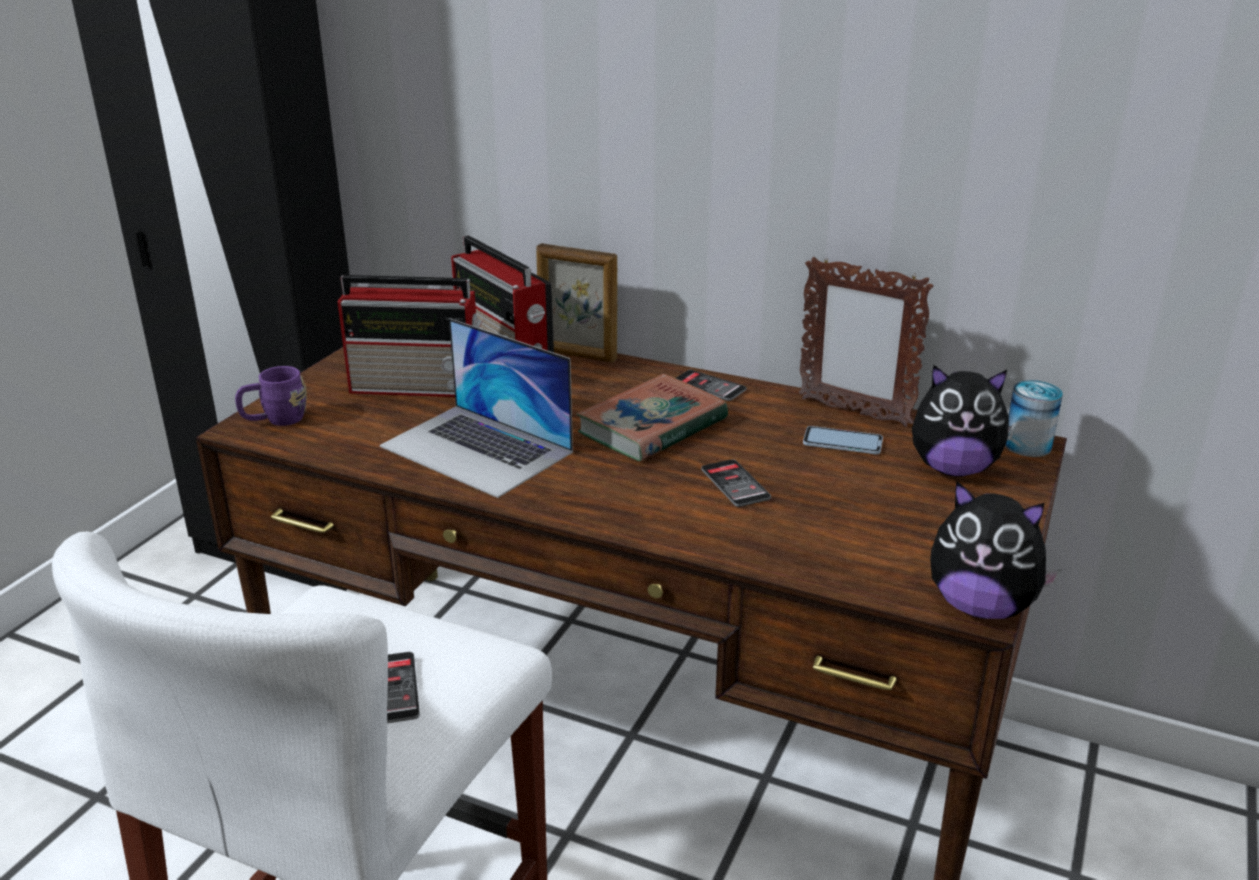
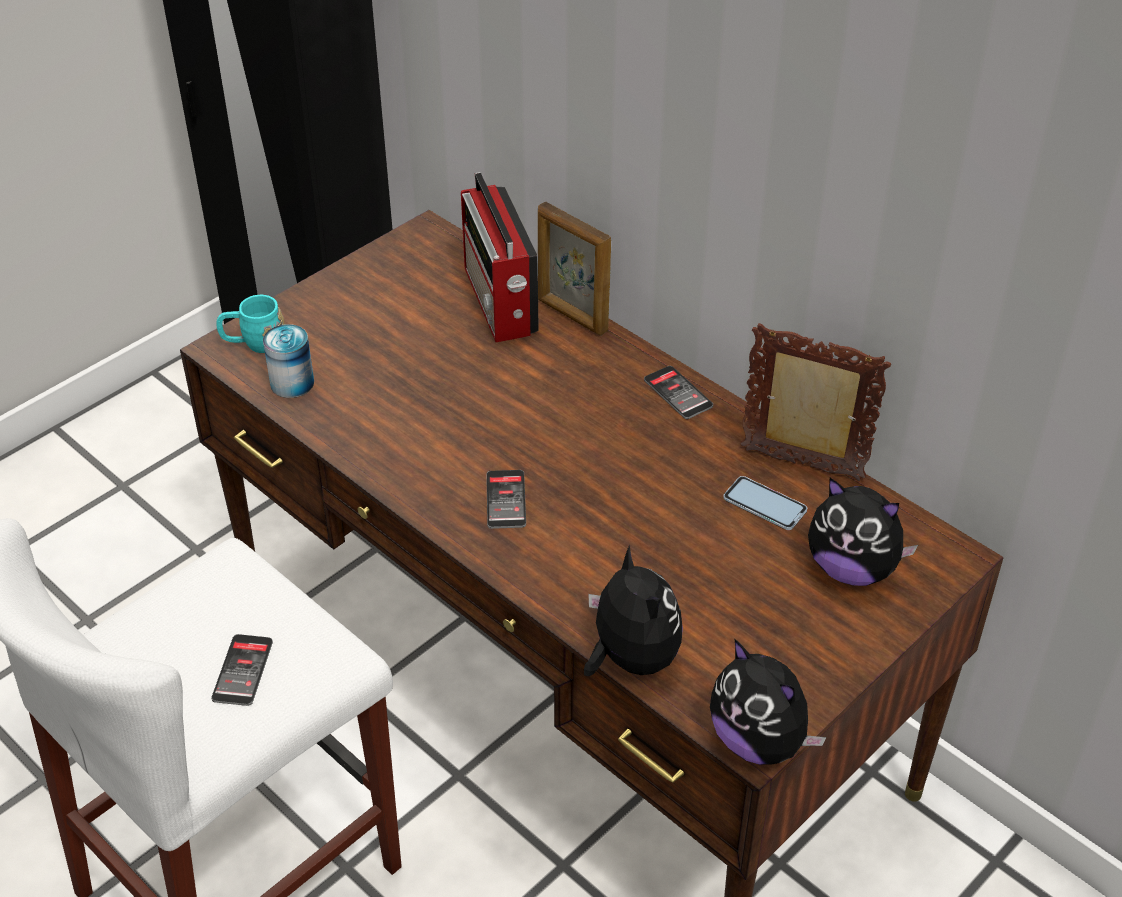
camera: 20 degrees right, 15 degrees up
purple mug [235,366,307,426] -> turquoise mug [216,295,284,353]
radio [338,275,482,397] -> none
laptop [380,318,573,498] -> none
book [576,374,728,461] -> none
phone [701,459,771,507] -> phone moved to [486,470,526,529]
picture frame [798,257,933,427] -> picture frame turned 150 degrees clockwise [740,323,891,481]
can [1005,380,1063,457] -> can moved to [263,324,314,398]
none -> plush toy [584,545,683,676]

